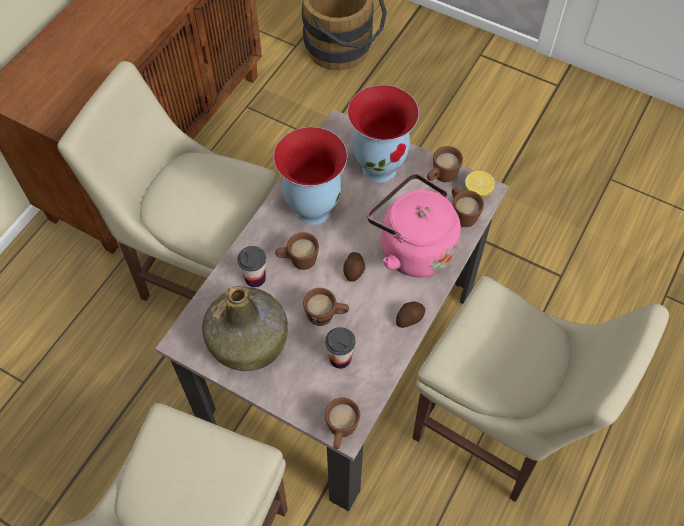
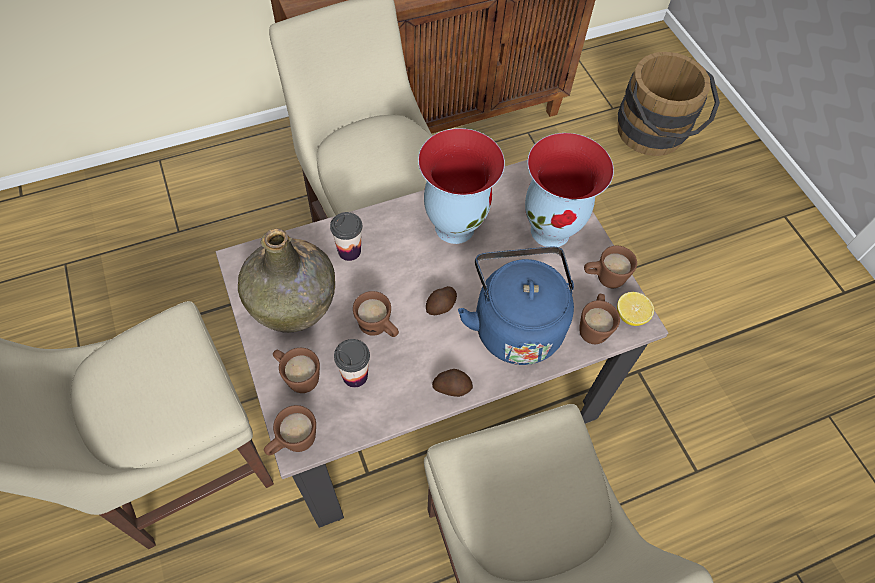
camera: 35 degrees right, 0 degrees up
brown mug [275,232,319,270] -> brown mug moved to [273,348,320,393]
pink kettle [367,174,461,277] -> blue kettle [458,247,574,365]

